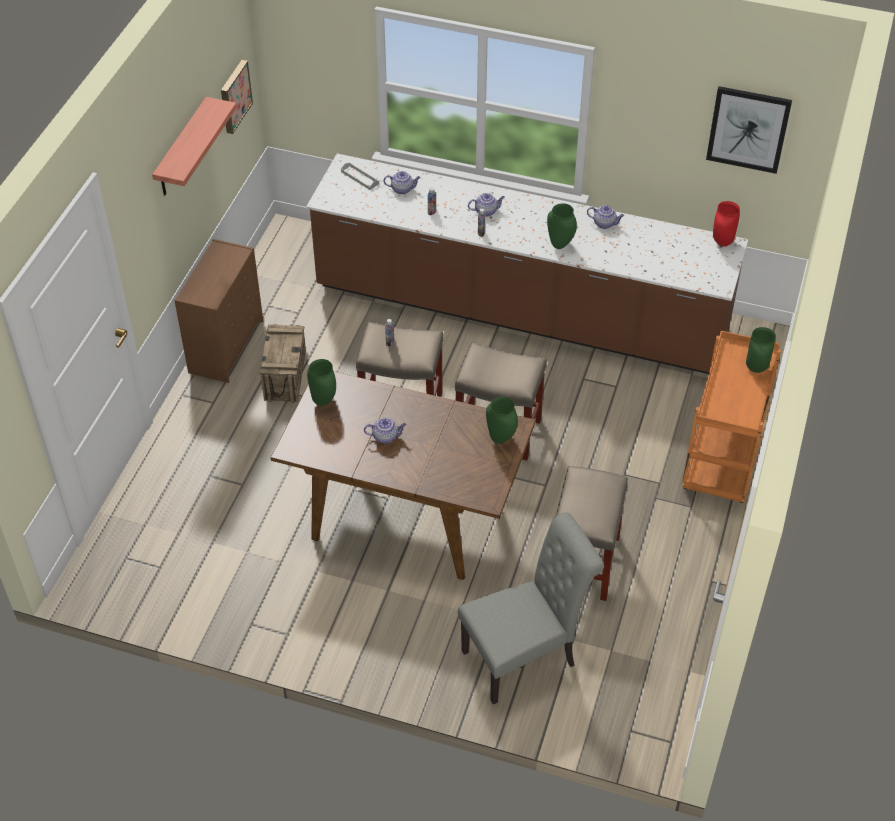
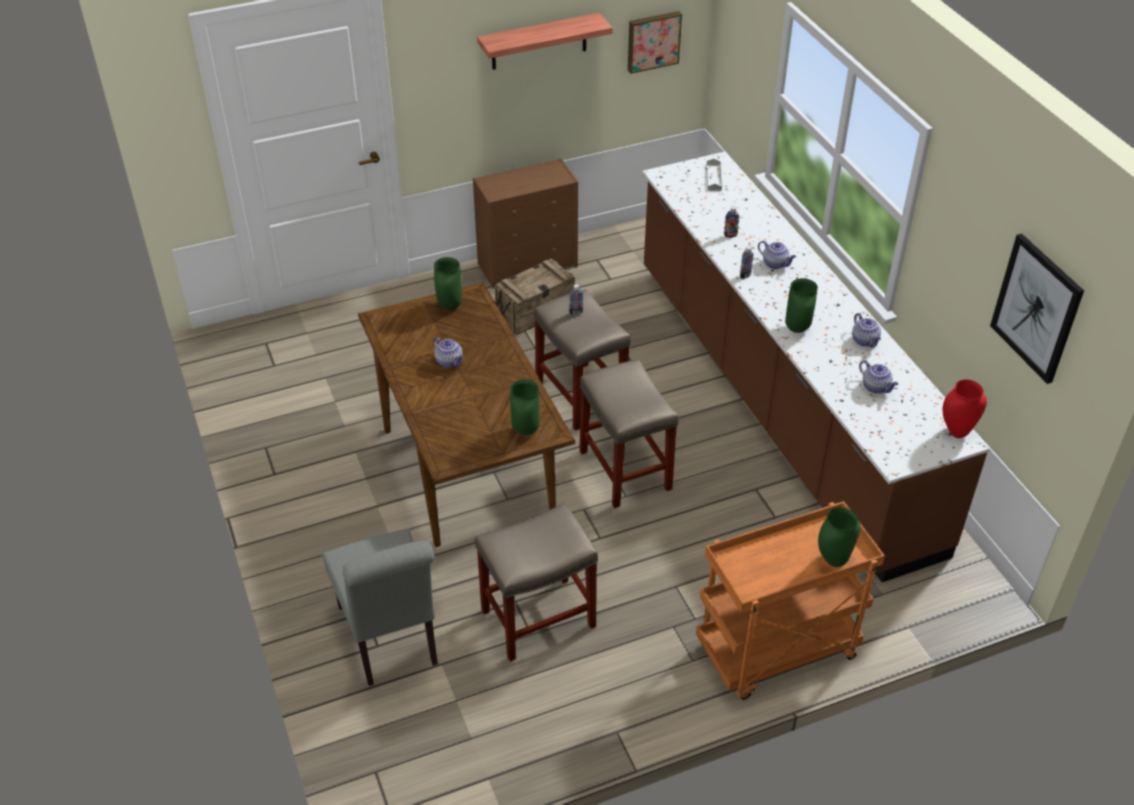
camera: 50 degrees right, 5 degrees down
teapot [383,171,421,194] -> teapot moved to [859,360,898,394]
grey chair [458,512,604,704] -> grey chair turned 45 degrees clockwise [322,529,438,686]

